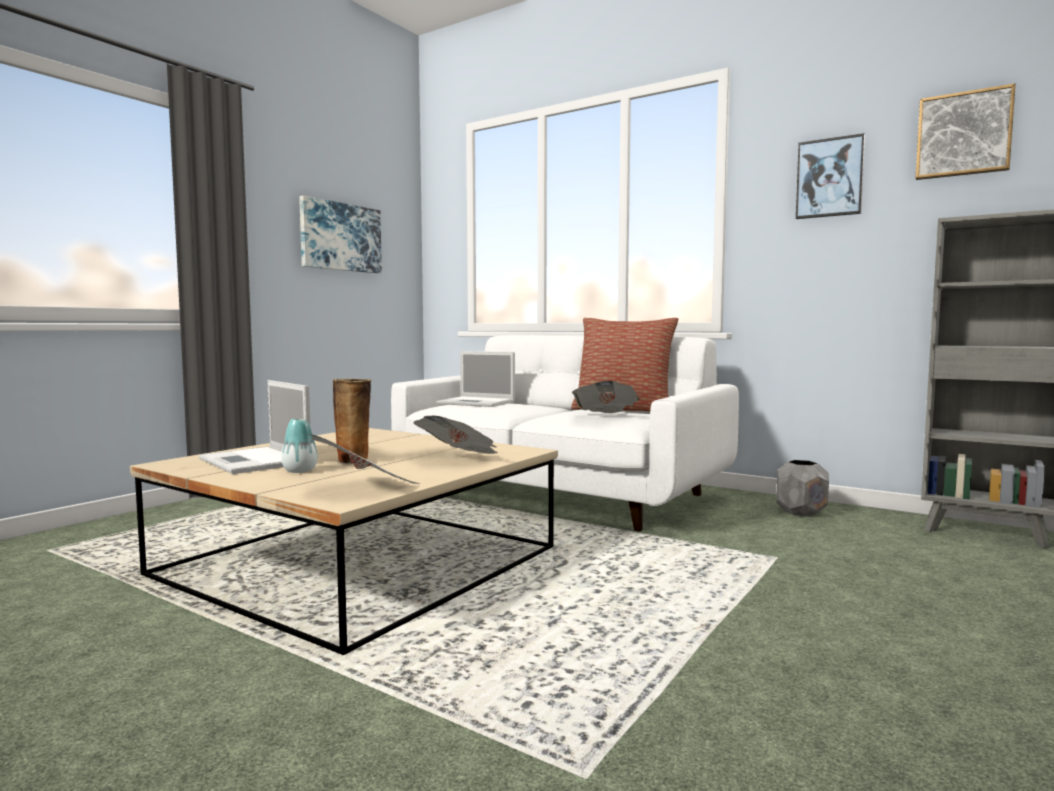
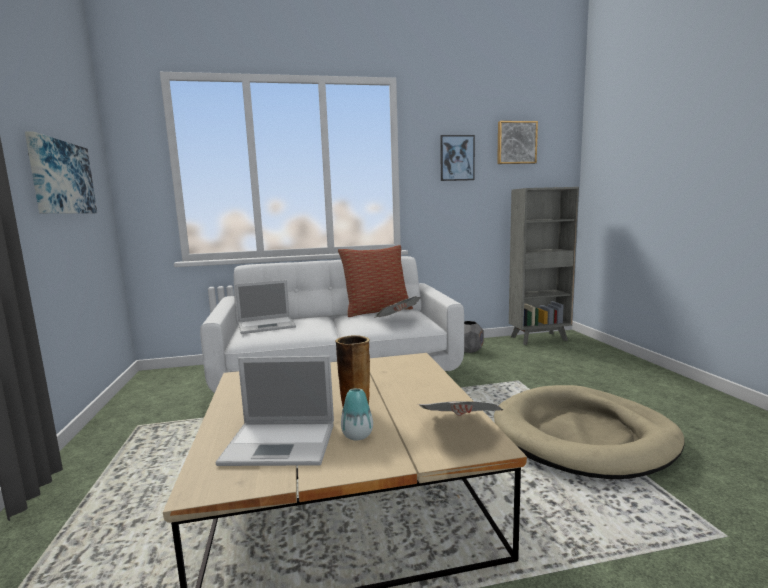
camera: 45 degrees left, 5 degrees up
newspaper [413,416,498,454] -> none
none -> beige dog bed [494,385,685,479]

